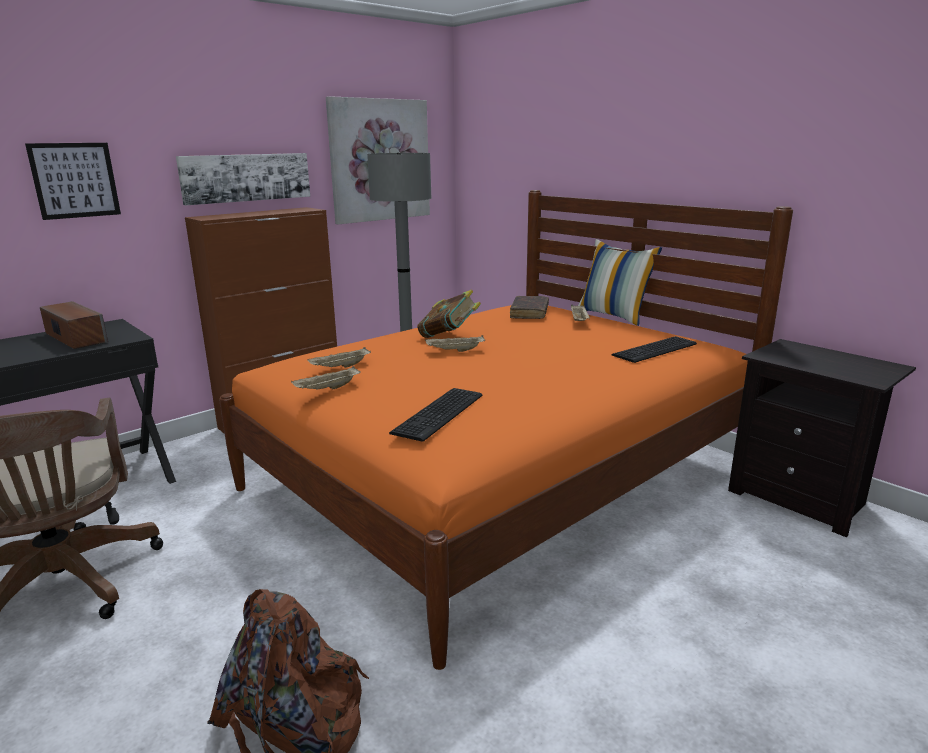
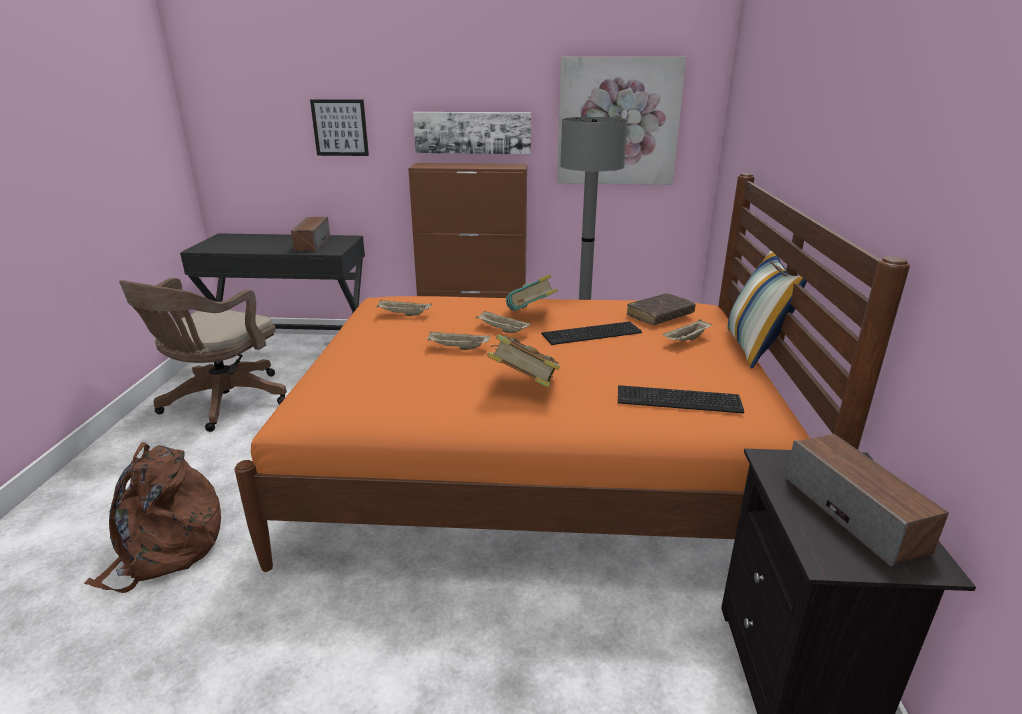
camera: 45 degrees right, 5 degrees up
beige tray [291,366,361,389] -> beige tray moved to [428,331,490,350]
keyboard [389,388,482,442] -> keyboard moved to [541,321,642,345]
none -> book [487,334,560,388]
none -> speaker [785,434,949,566]

